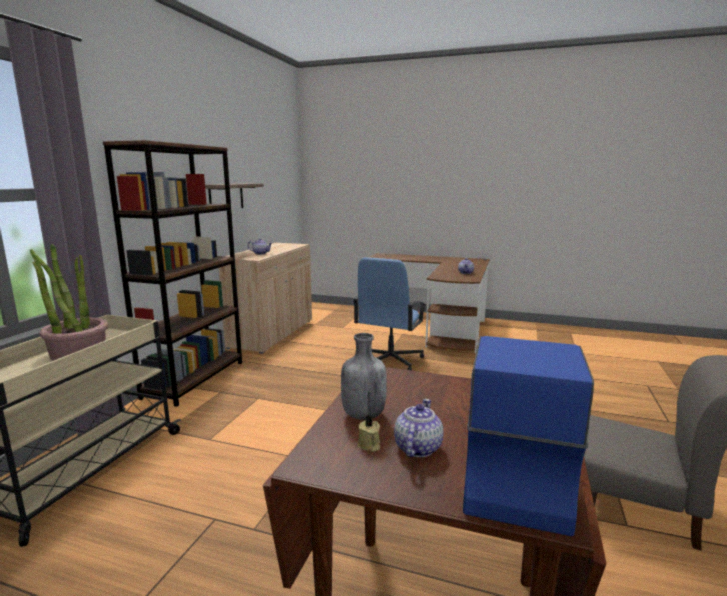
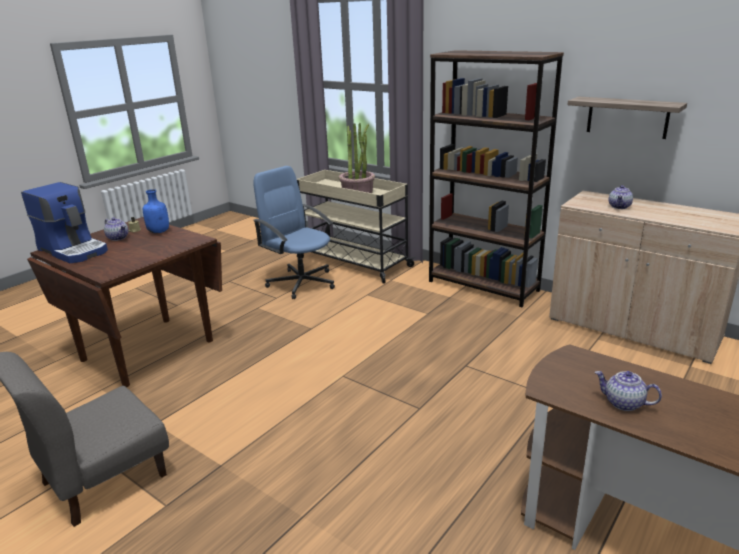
camera: 110 degrees right, 10 degrees up
grey bottle [341,333,387,420] -> blue bottle [143,189,169,233]
blue office chair [353,257,426,371] -> blue office chair moved to [254,166,335,299]

